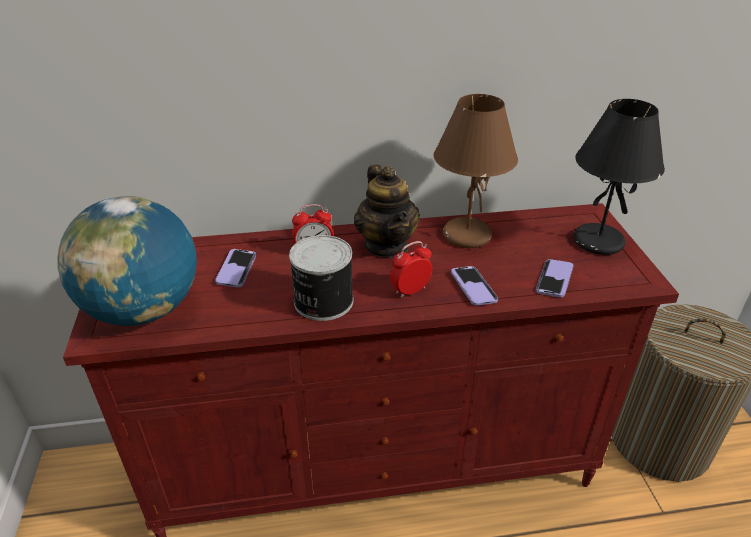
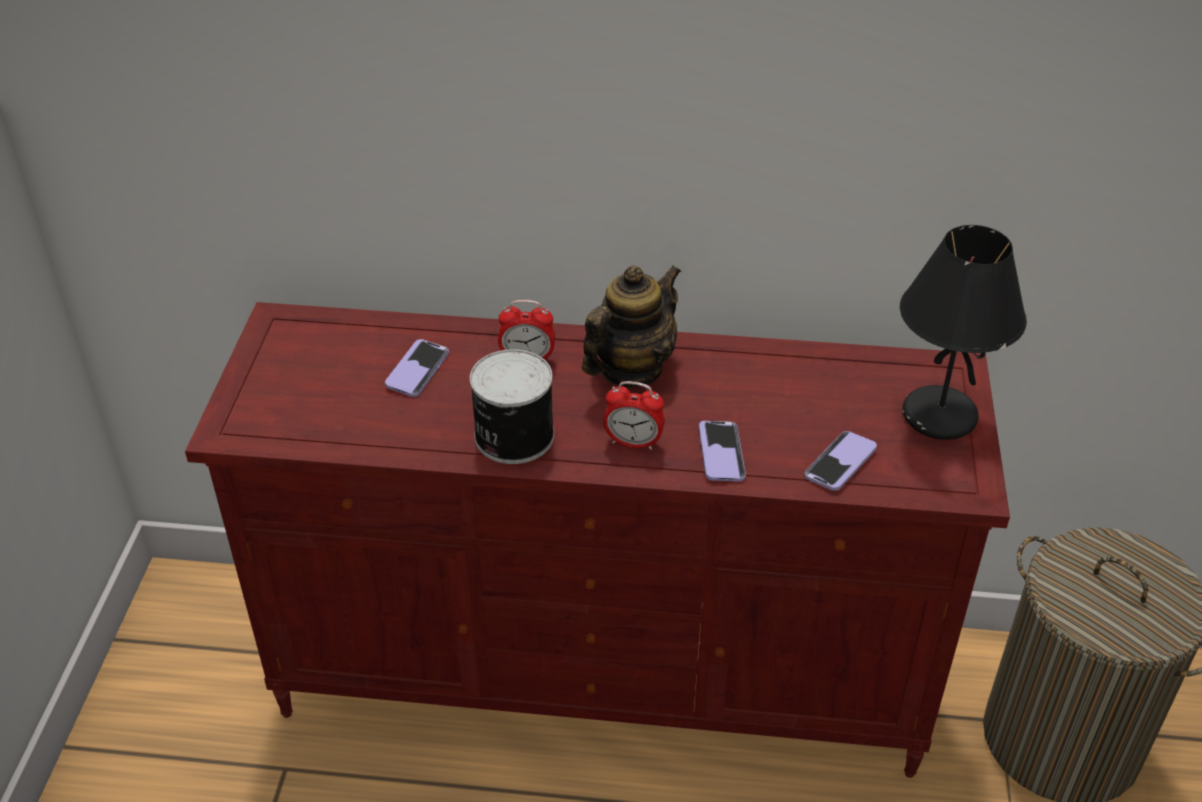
camera: 15 degrees right, 5 degrees up
globe [57,196,197,326] -> none
teapot [354,165,420,258] -> teapot turned 135 degrees counterclockwise [582,265,681,387]
alarm clock [390,241,432,298] -> alarm clock turned 150 degrees counterclockwise [603,381,665,450]
brown table lamp [433,94,518,248] -> none

